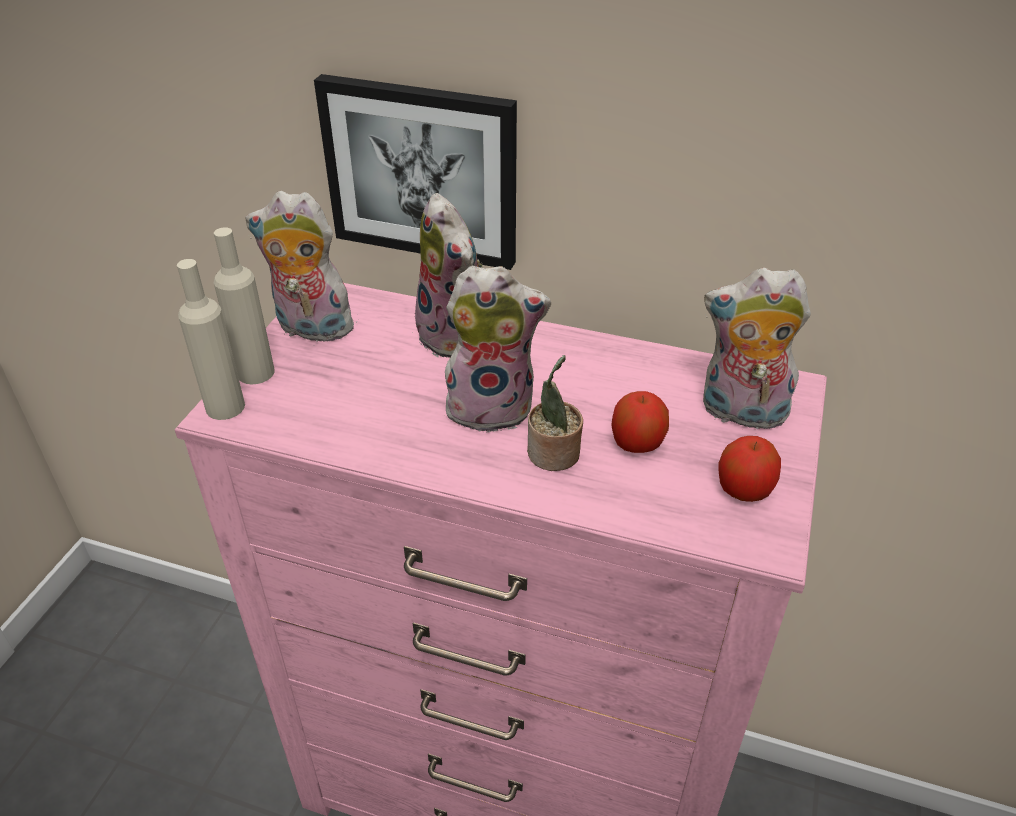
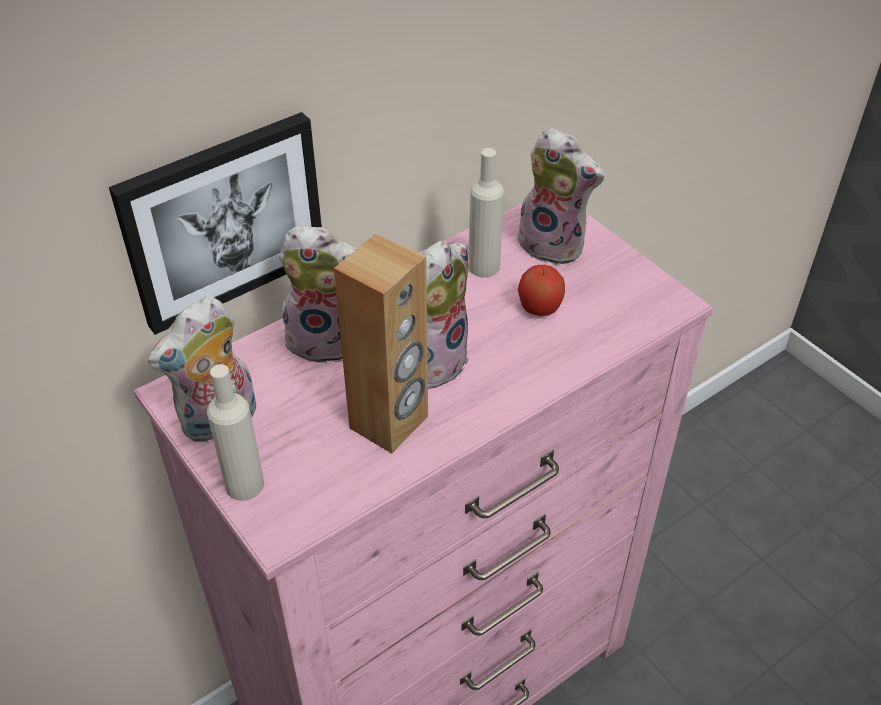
camera: 55 degrees left, 5 degrees up
beige bottle [177,259,245,420] -> beige bottle moved to [468,148,504,277]
potted plant [527,355,583,471] -> none
plush toy [703,268,811,434] -> plush toy turned 105 degrees counterclockwise [514,127,604,266]
apple [719,436,781,502] -> none
none -> brown speaker [334,234,428,453]

